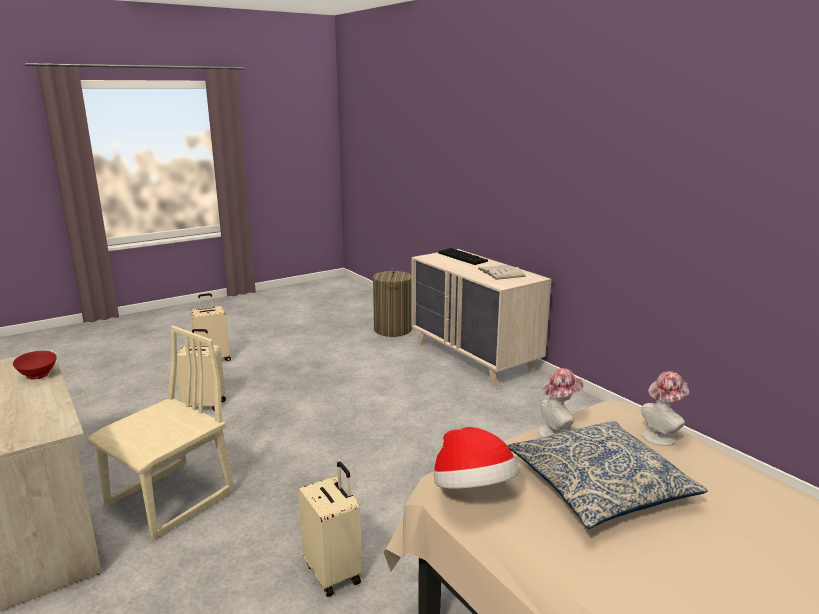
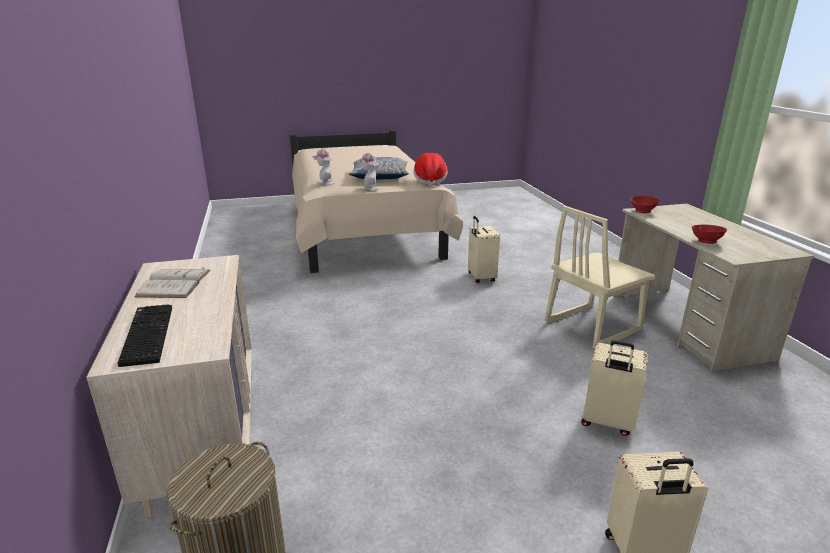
camera: 160 degrees left, 5 degrees up
none -> red bowl [630,195,659,213]

